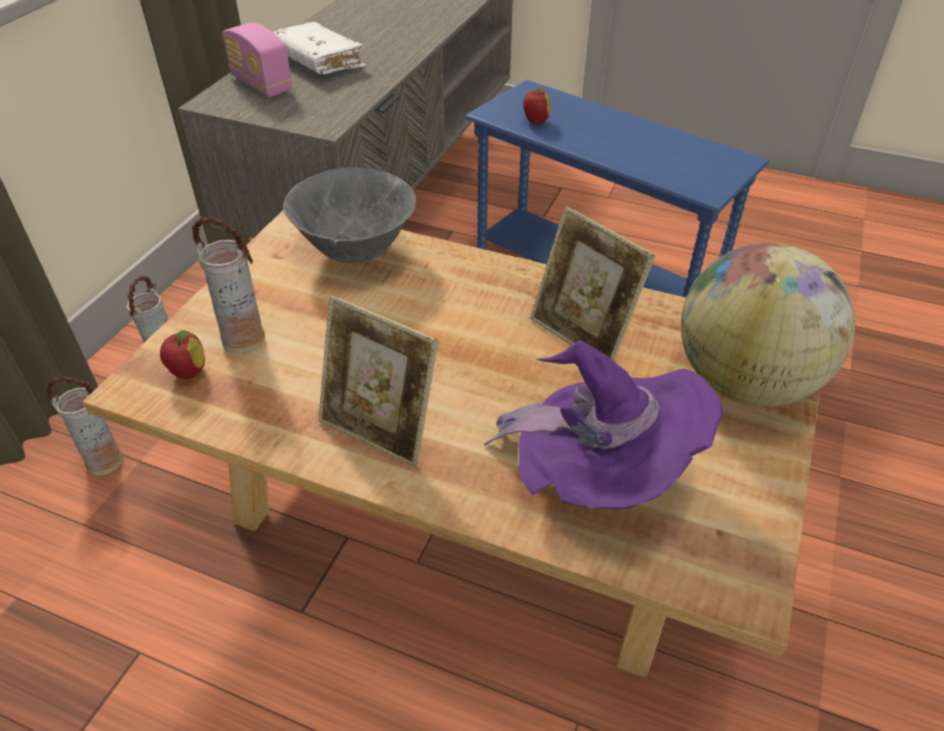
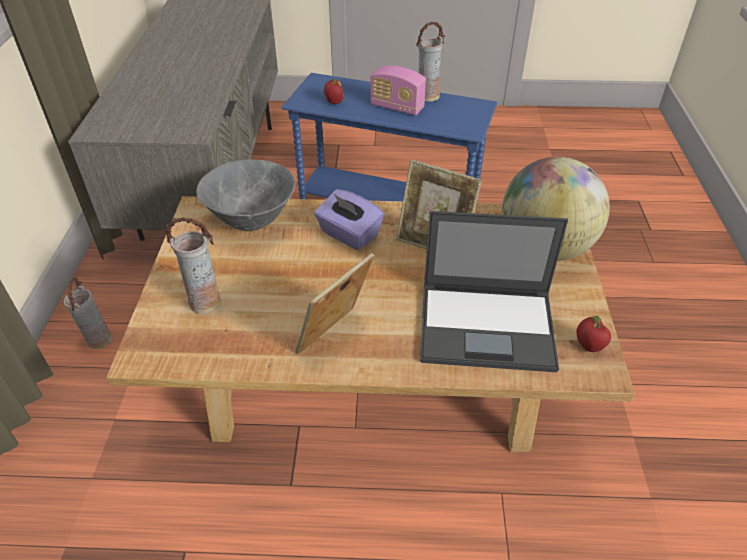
camera: 20 degrees left, 0 degrees up
vase [45,376,123,476] -> vase moved to [416,21,445,102]
apple [160,330,205,379] -> apple moved to [577,316,611,352]
radio [222,23,292,97] -> radio moved to [370,66,426,116]
white book [273,22,365,74] -> none
picture frame [318,295,438,467] -> picture frame turned 120 degrees clockwise [295,253,375,354]
purple hat [484,340,722,509] -> laptop [420,211,568,372]
none -> purple tissue box [314,189,384,250]

